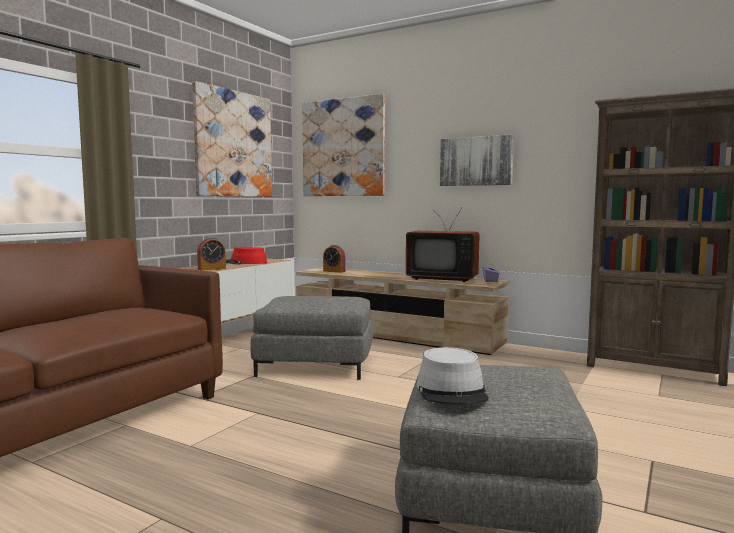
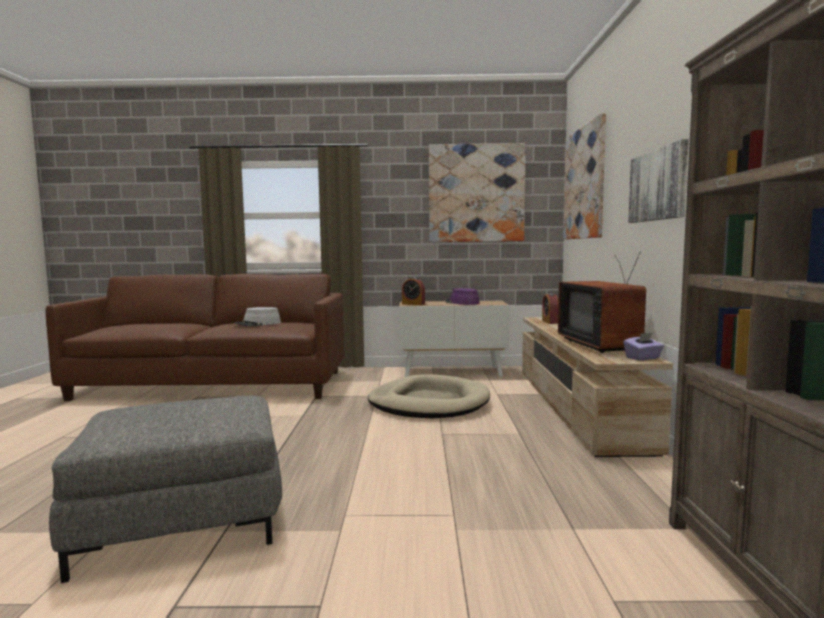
camera: 60 degrees right, 0 degrees up
red hat [226,247,267,264] -> purple hat [445,288,480,305]
grey ottoman [250,296,373,380] -> beige dog bed [368,374,490,418]
grey hat [417,347,489,405] -> grey hat moved to [234,307,281,326]

